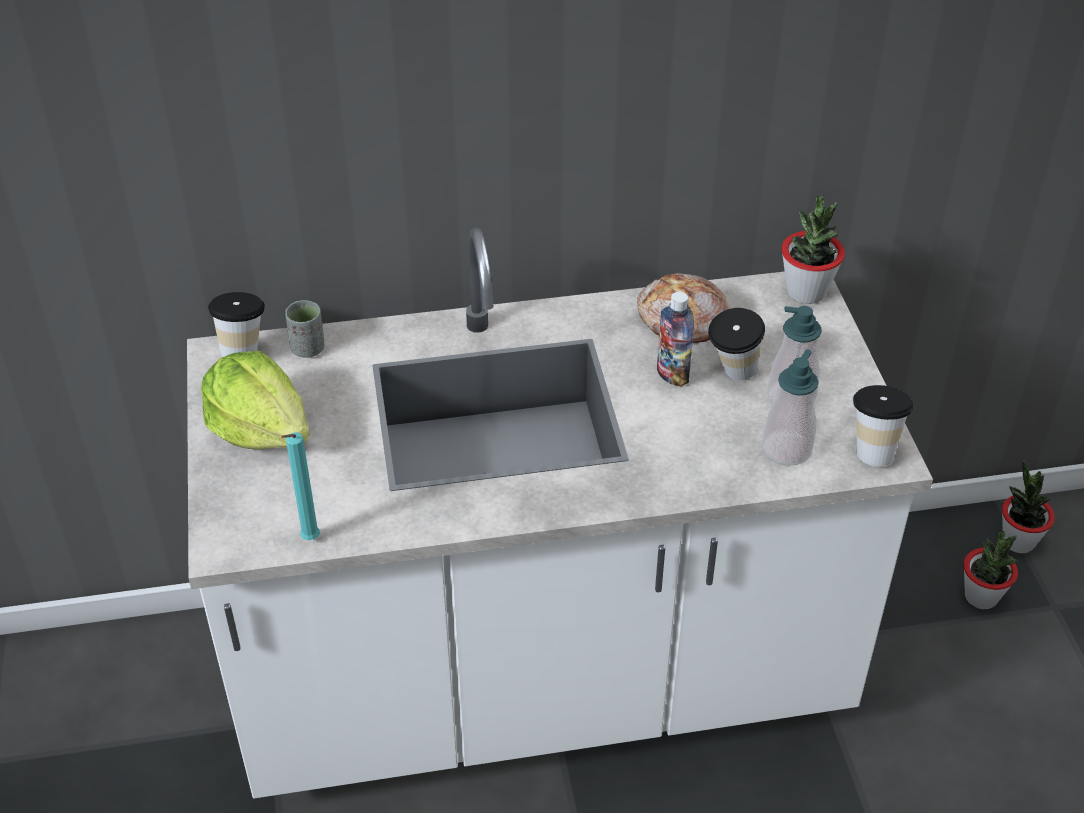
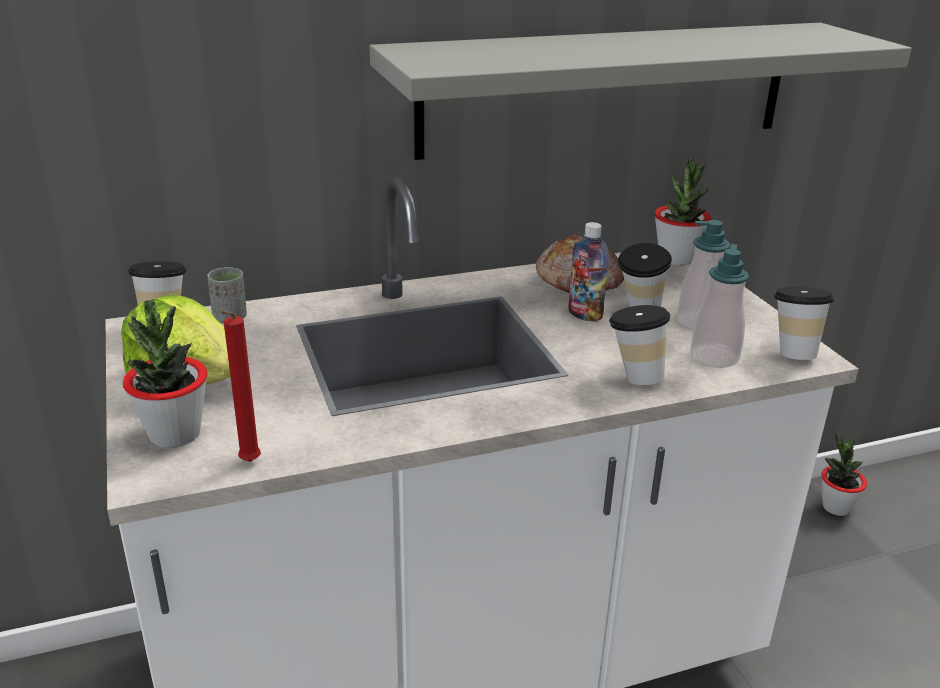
camera: 10 degrees left, 15 degrees down
turquoise candle [281,432,320,540] -> red candle [219,310,261,462]
potted plant [963,531,1019,609] -> potted plant moved to [123,299,208,448]
none -> grey shelf [370,23,912,160]
none -> cup [609,305,670,385]

